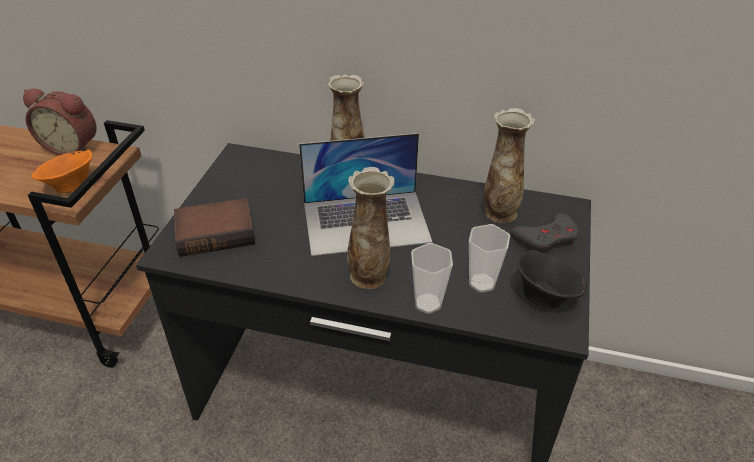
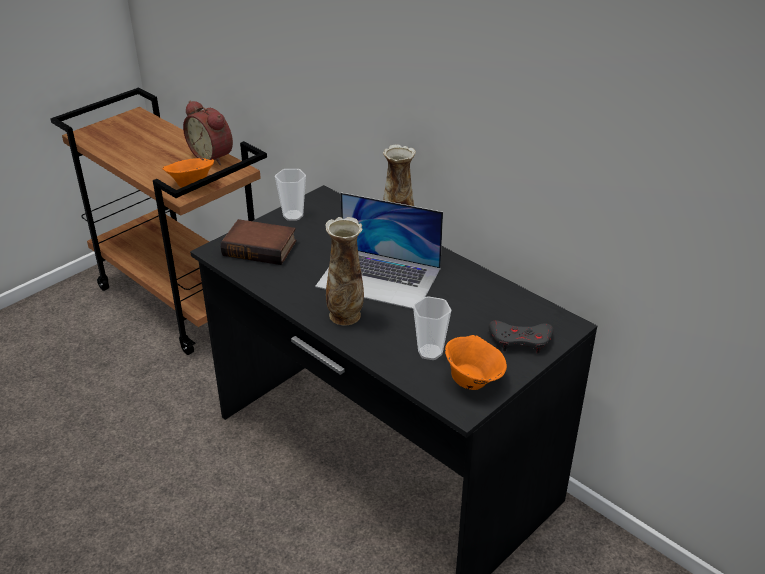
camera: 30 degrees right, 5 degrees down
cup [411,243,453,314] -> cup moved to [275,169,306,221]
vase [484,108,535,223] -> none
black bowl [517,250,587,309] -> orange bowl [445,335,507,390]

